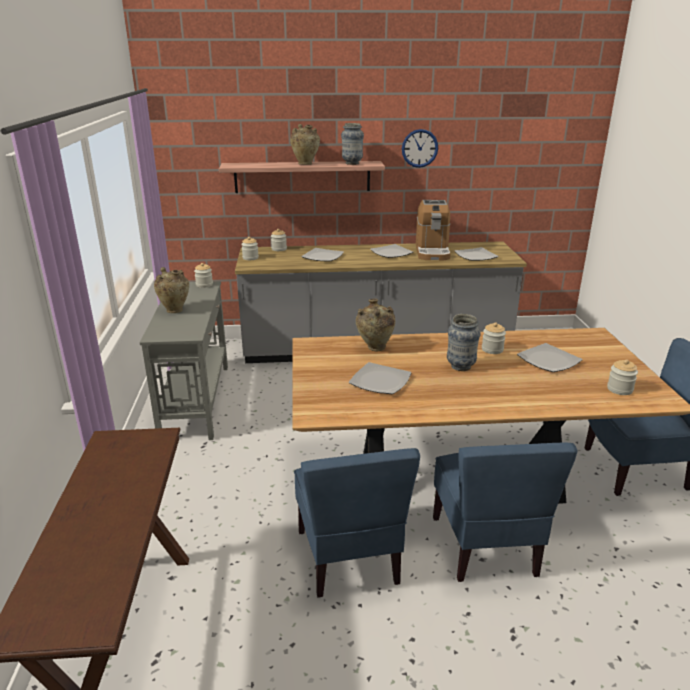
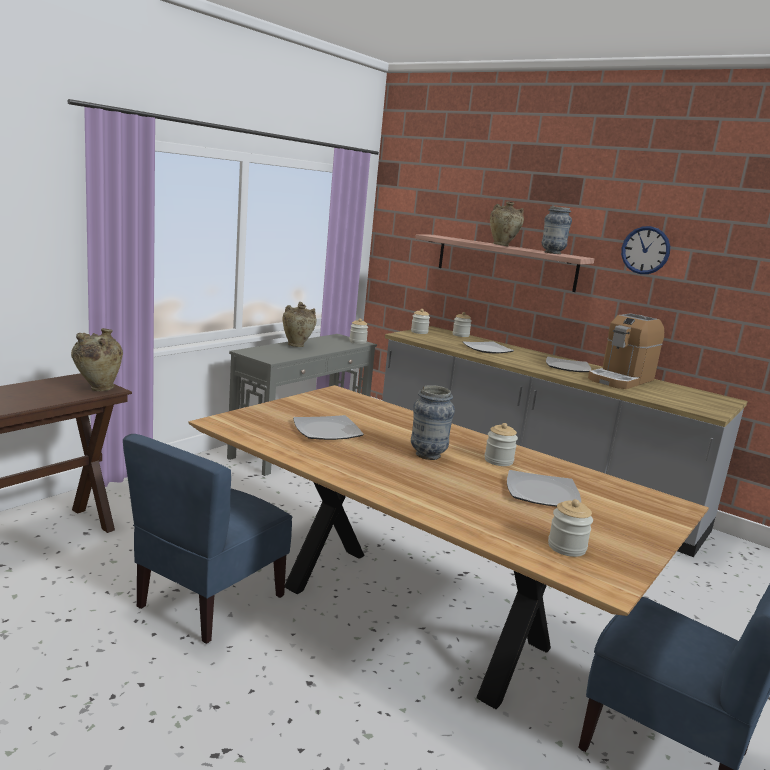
camera: 40 degrees right, 10 degrees down
beige vase [356,299,395,351] -> beige vase moved to [71,328,123,391]
blue chair [433,443,578,582] -> none
plate [454,247,498,261] -> none

